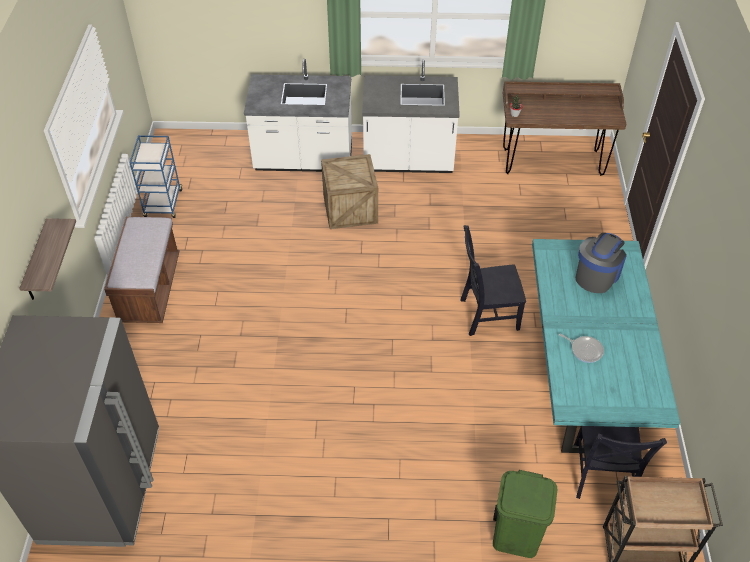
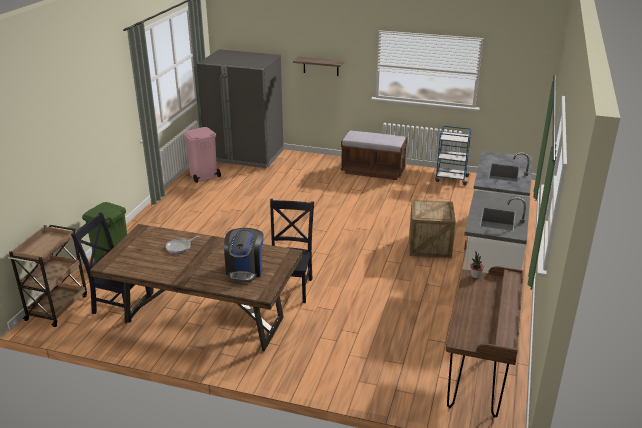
camera: 105 degrees right, 20 degrees down
turquoise dining table [532,239,680,453] -> brown dining table [90,224,303,351]
coffee machine [575,233,627,293] -> coffee machine turned 45 degrees clockwise [224,228,264,282]
none -> pink trash can [183,127,221,183]

